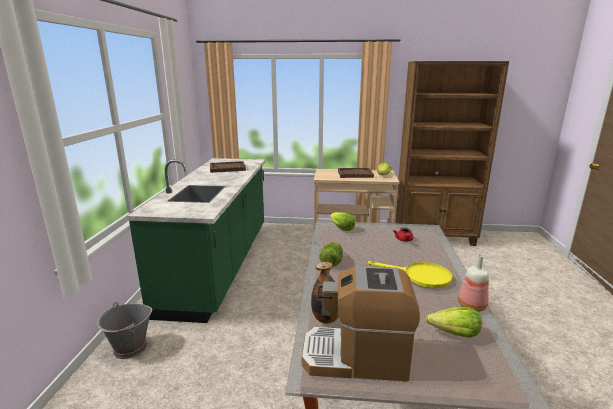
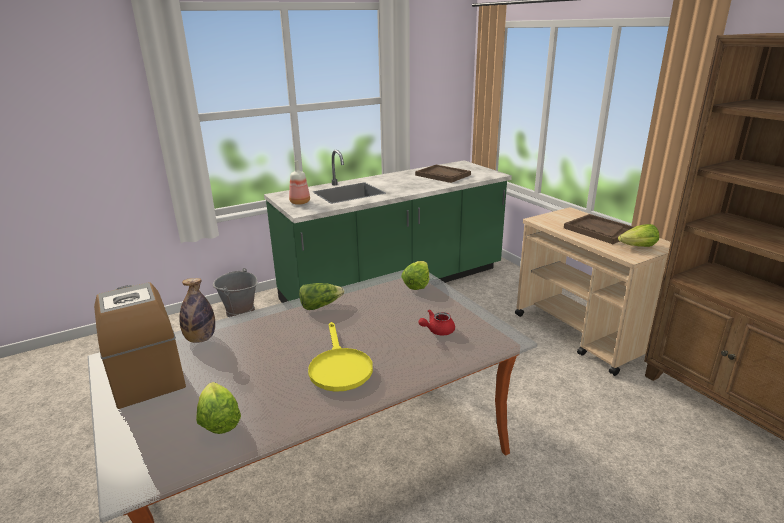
camera: 55 degrees right, 5 degrees up
bottle [458,255,489,312] -> bottle moved to [289,161,310,205]

